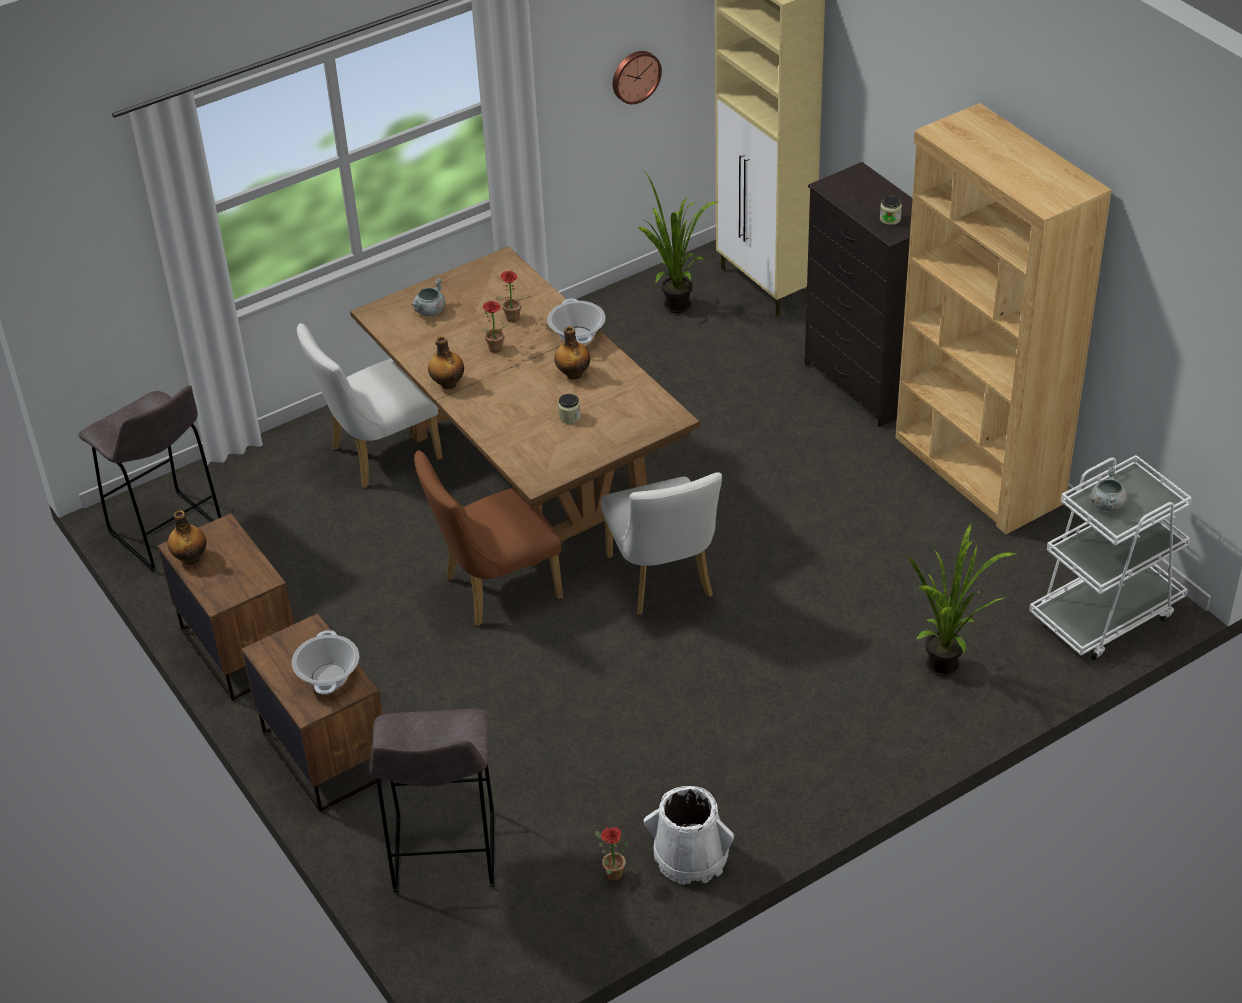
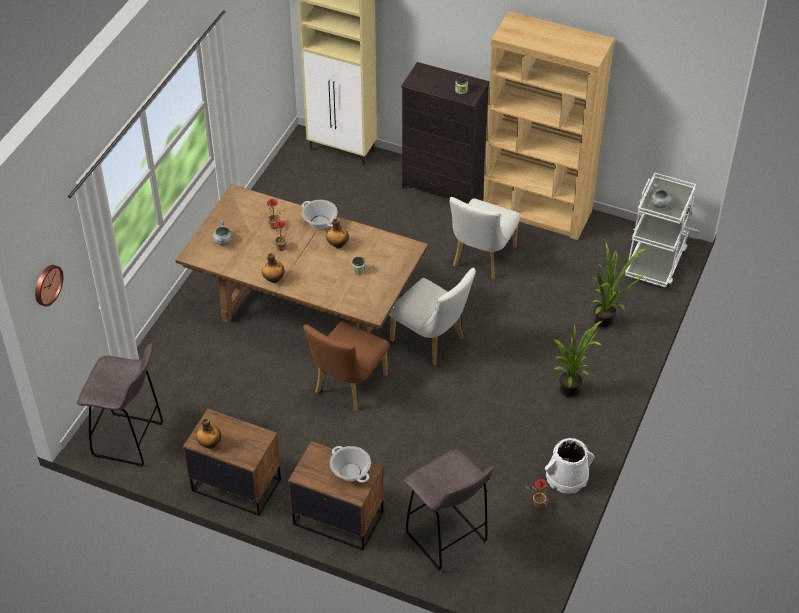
camera: 35 degrees left, 5 degrees up
white chair [297,323,443,488] -> white chair moved to [449,197,521,279]
wall clock [613,51,662,104] -> wall clock moved to [35,265,63,306]
potted plant [638,170,718,313] -> potted plant moved to [547,319,603,398]

